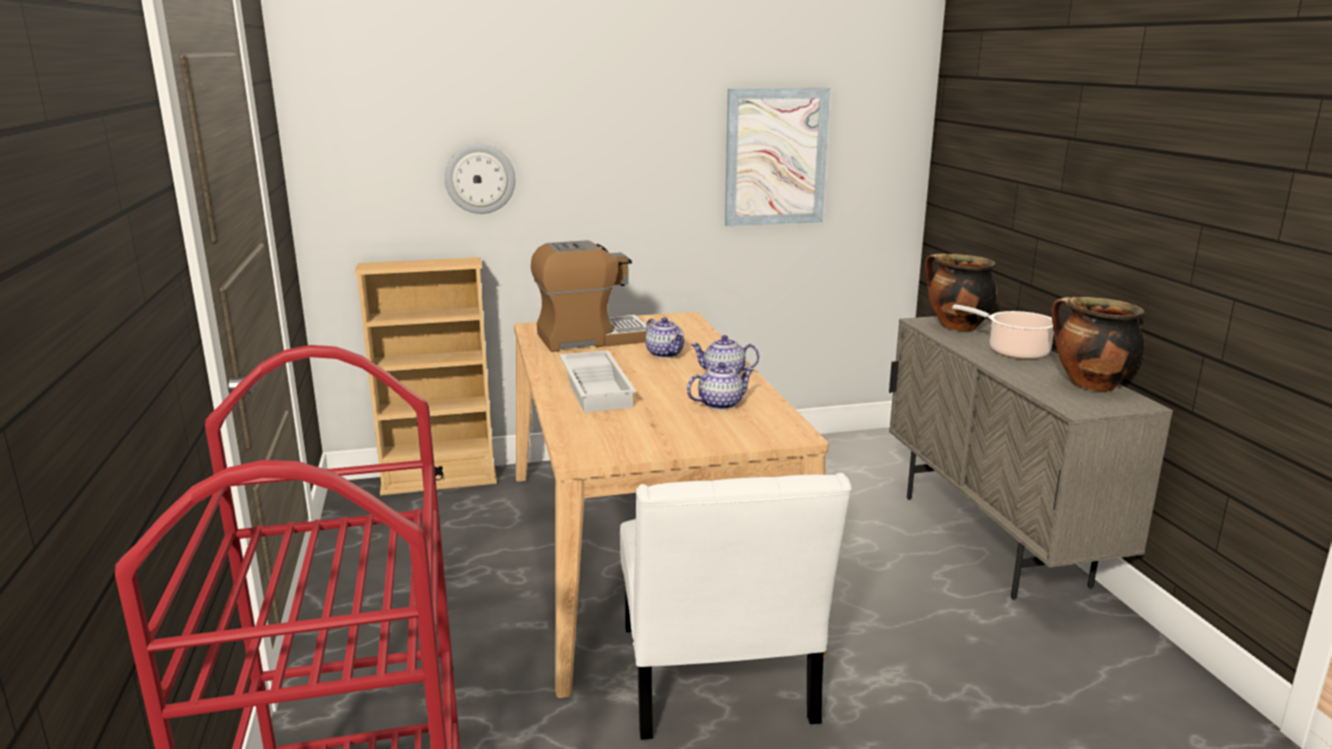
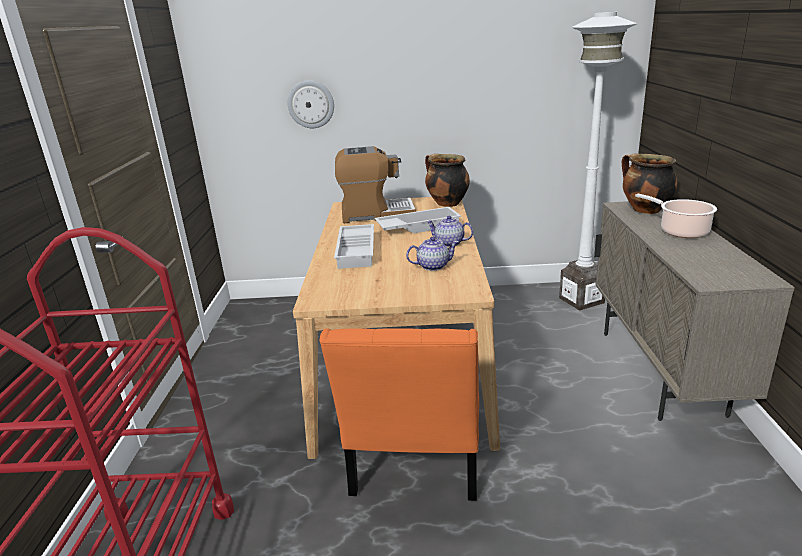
camera: 15 degrees right, 5 degrees up
beige bookcase [354,257,497,495] -> none
white chair [620,473,852,740] -> orange chair [320,328,479,501]
teapot [645,317,684,358] -> white tray [375,207,461,233]
picture [725,88,830,226] -> none
cooking pot [1051,297,1144,392] -> cooking pot moved to [425,154,470,207]
none -> white floor lamp [559,12,637,311]

